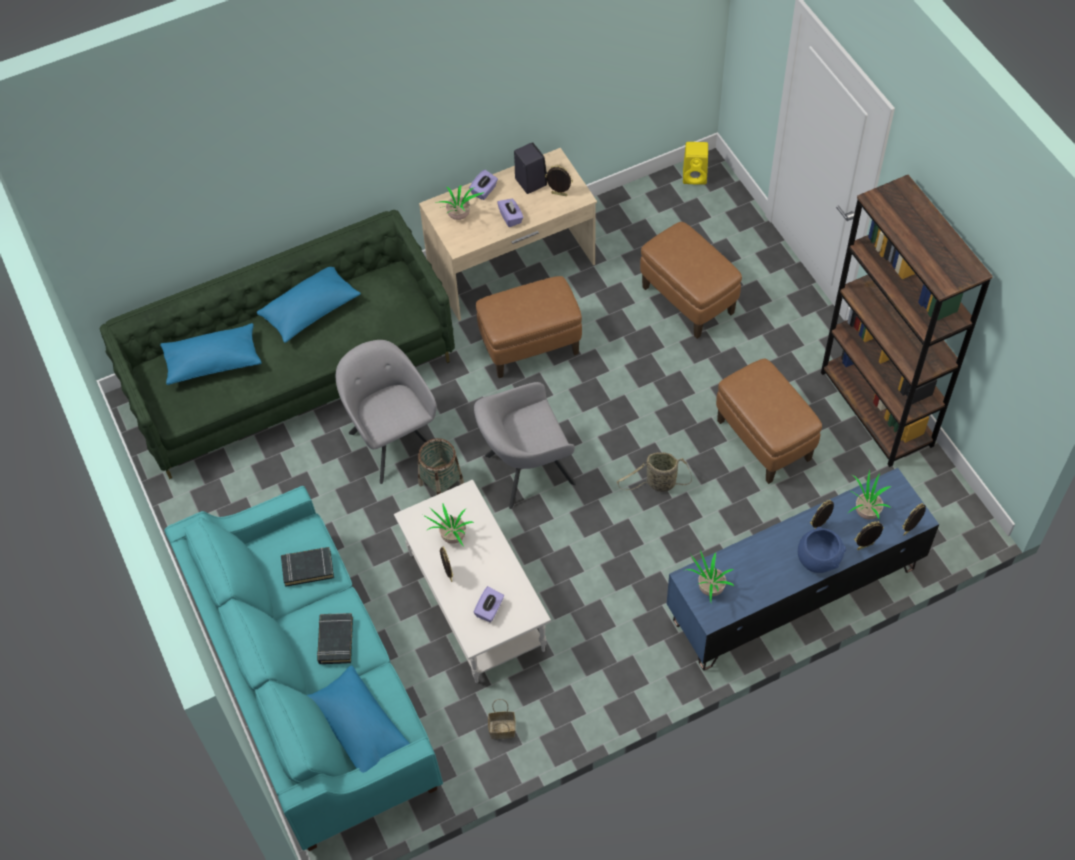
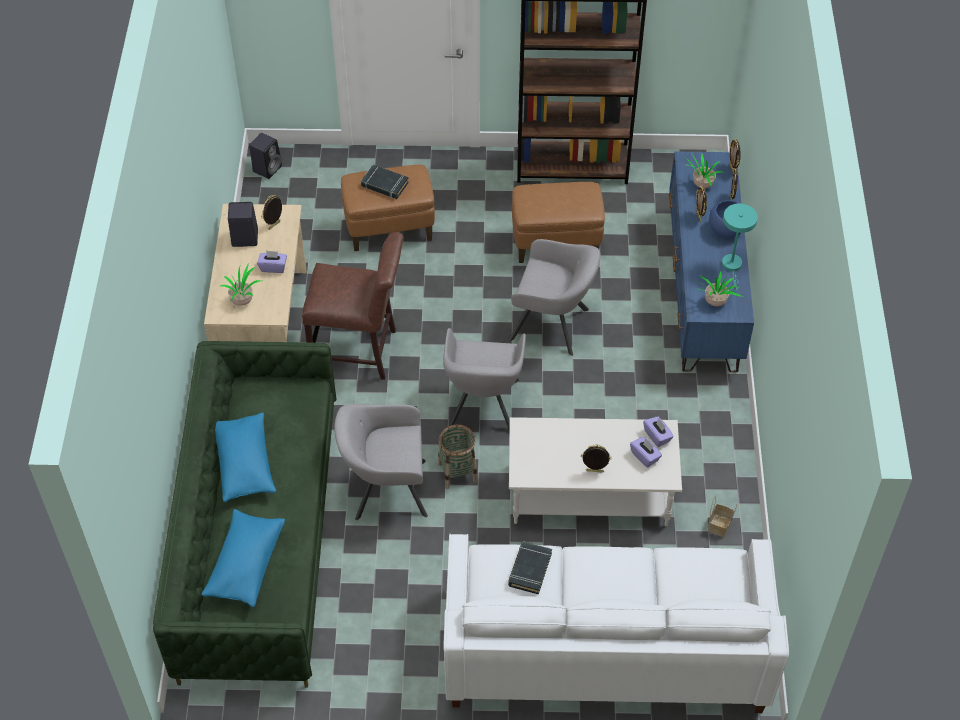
camera: 65 degrees left, 5 degrees down
turquoise sofa [164,486,443,851] -> white sofa [444,534,789,713]
blue pillow [307,665,410,773] -> none
black book [317,613,353,664] -> black book moved to [361,165,409,199]
potted plant [423,503,474,547] -> none
purple tissue box [469,170,498,200] -> purple tissue box moved to [643,416,674,447]
brown ottoman [476,276,582,378] -> brown chair [302,232,404,380]
basket [617,452,692,492] -> grey armchair [508,239,600,356]
yellow speaker [683,142,708,185] -> black speaker [249,133,282,179]
none -> turquoise table lamp [722,203,758,291]

